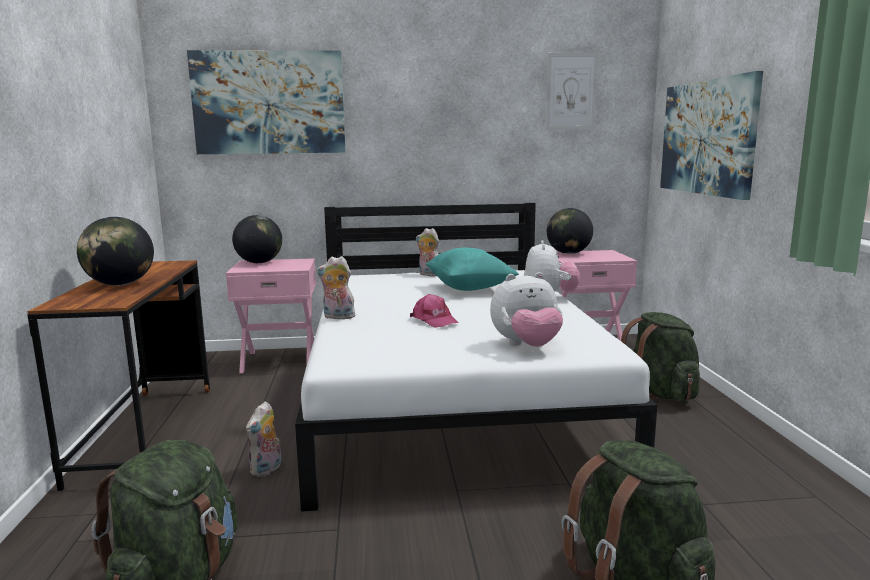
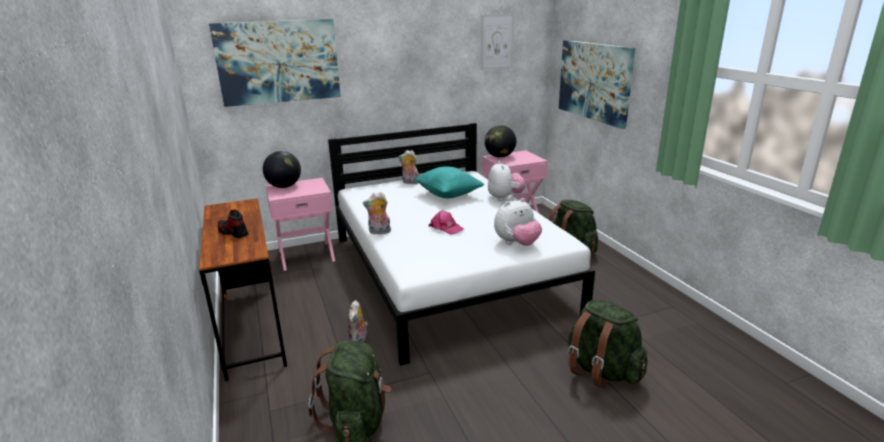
camera: 15 degrees left, 10 degrees up
globe [77,217,154,286] -> shoe [217,210,248,238]

